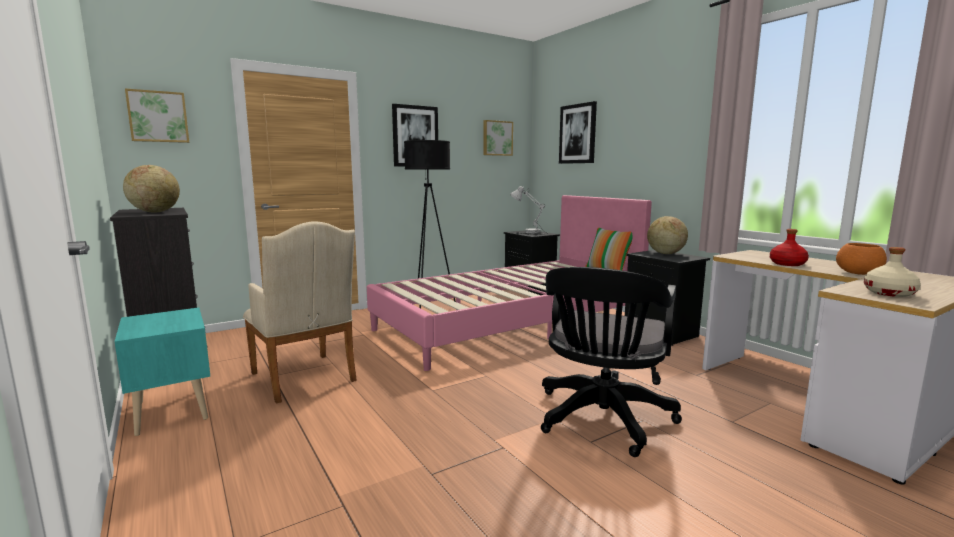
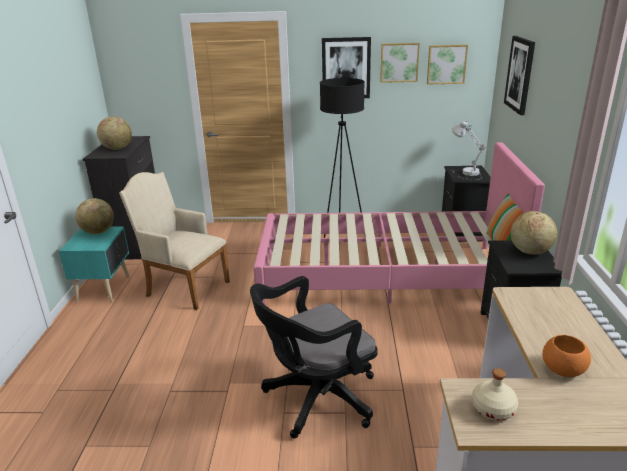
camera: 35 degrees right, 15 degrees up
picture [125,88,189,143] -> picture moved to [380,43,420,83]
beige armchair [243,221,357,404] -> beige armchair turned 120 degrees clockwise [119,172,230,310]
red bottle [770,229,809,266] -> none
none -> globe [75,198,114,234]

